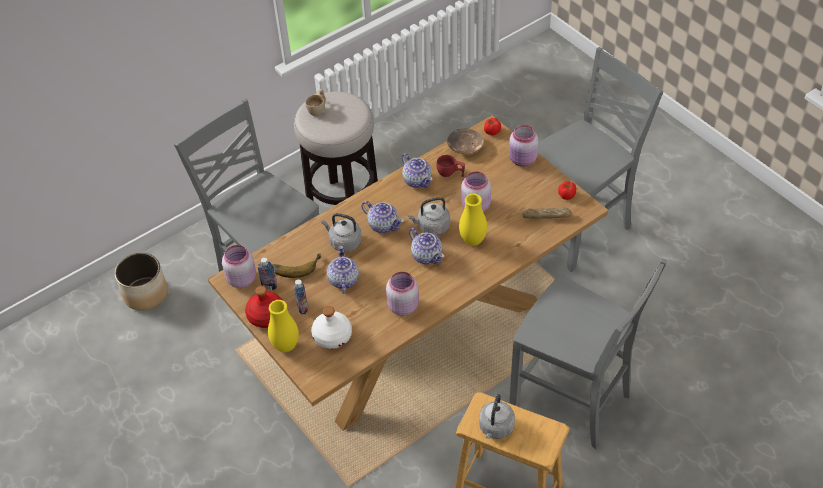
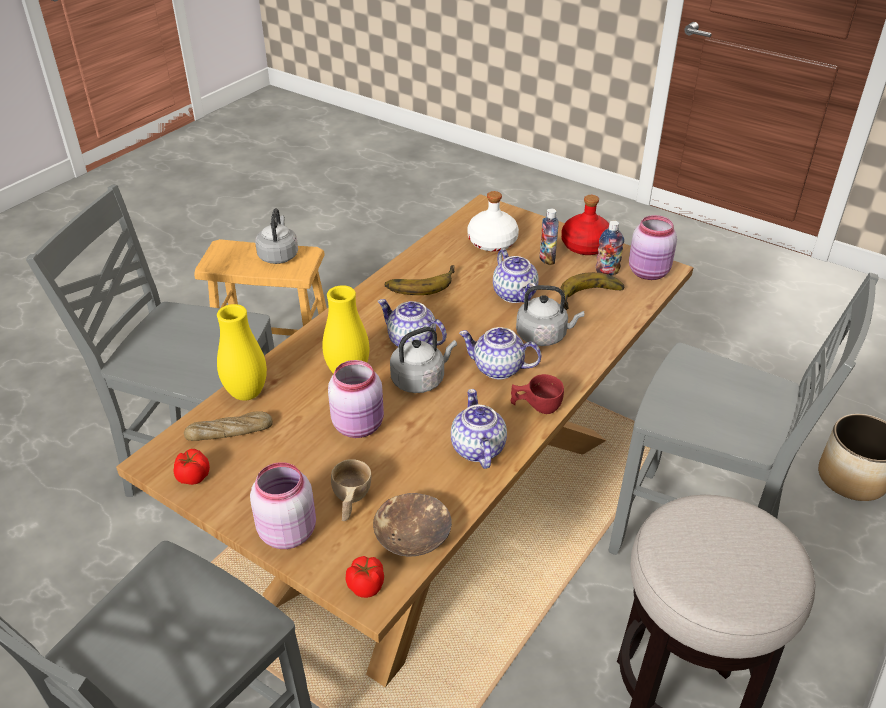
camera: 160 degrees right, 10 degrees down
yellow vase [268,300,299,352] -> yellow vase moved to [217,304,267,400]
beige cup [305,89,325,116] -> beige cup moved to [331,459,371,521]
pink jar [386,272,419,316] -> banana [384,265,455,295]
teapot [401,153,433,188] -> teapot turned 45 degrees clockwise [451,389,507,469]
red cup [436,155,465,177] -> red cup moved to [511,374,564,414]

